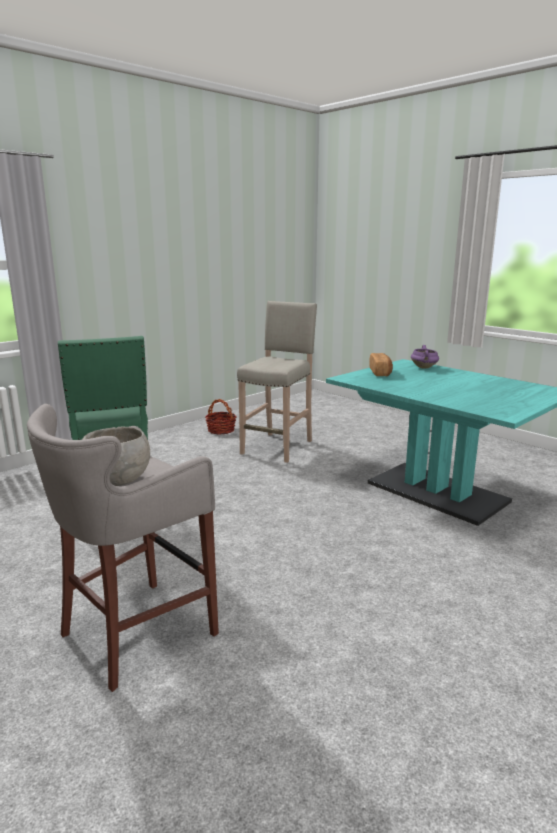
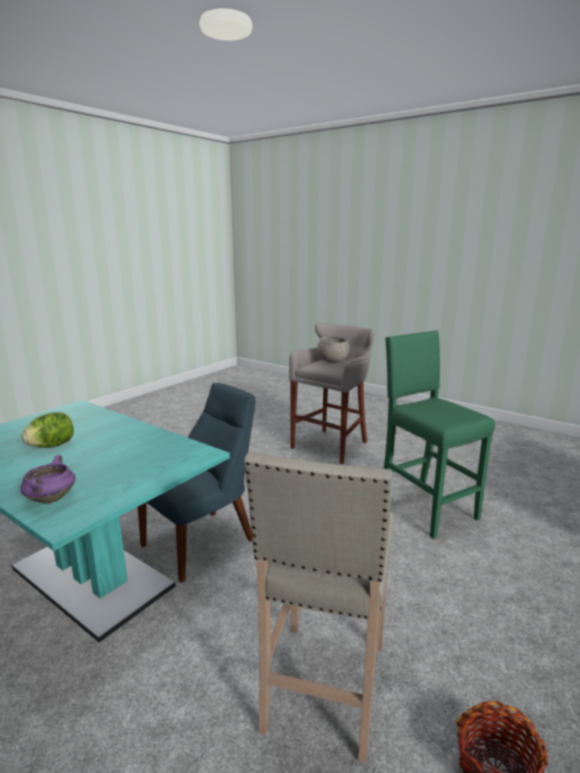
camera: 170 degrees right, 0 degrees up
bread [369,353,393,376] -> none
none -> lettuce [22,412,74,448]
none -> blue chair [138,383,255,583]

